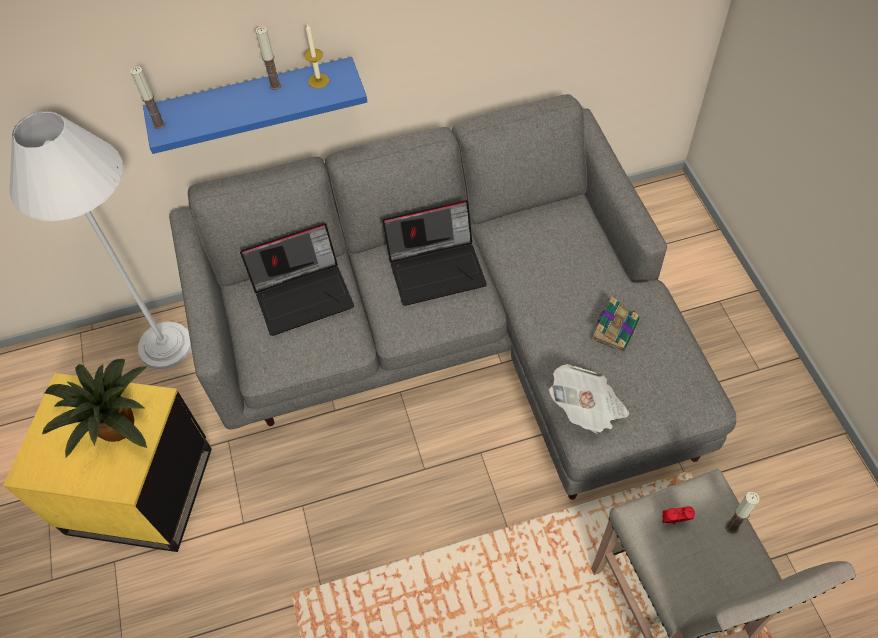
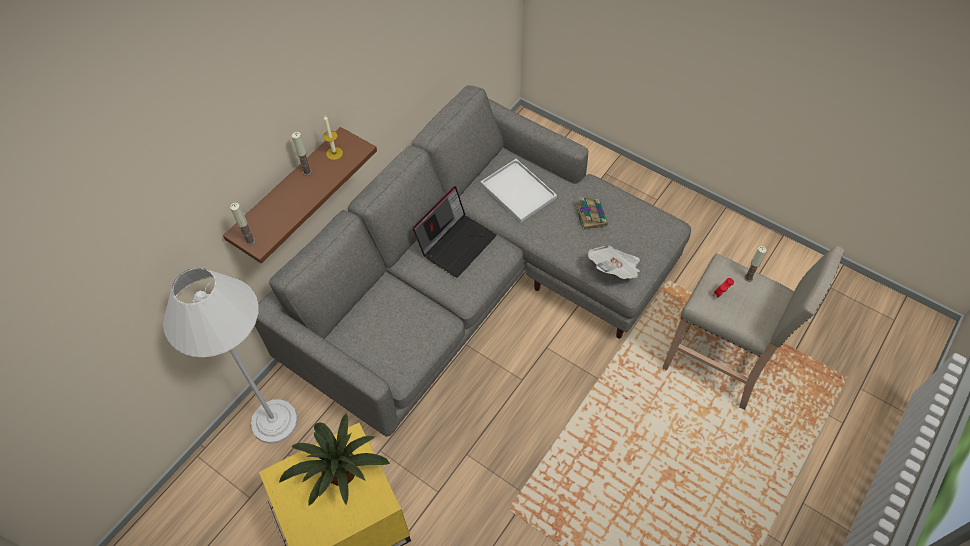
camera: 40 degrees left, 0 degrees up
blue shelf [143,57,367,154] -> brown shelf [223,127,377,264]
laptop [240,223,354,336] -> none
none -> white tray [480,159,557,222]

